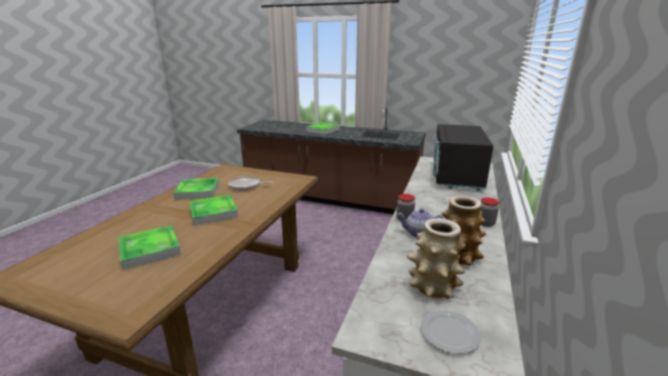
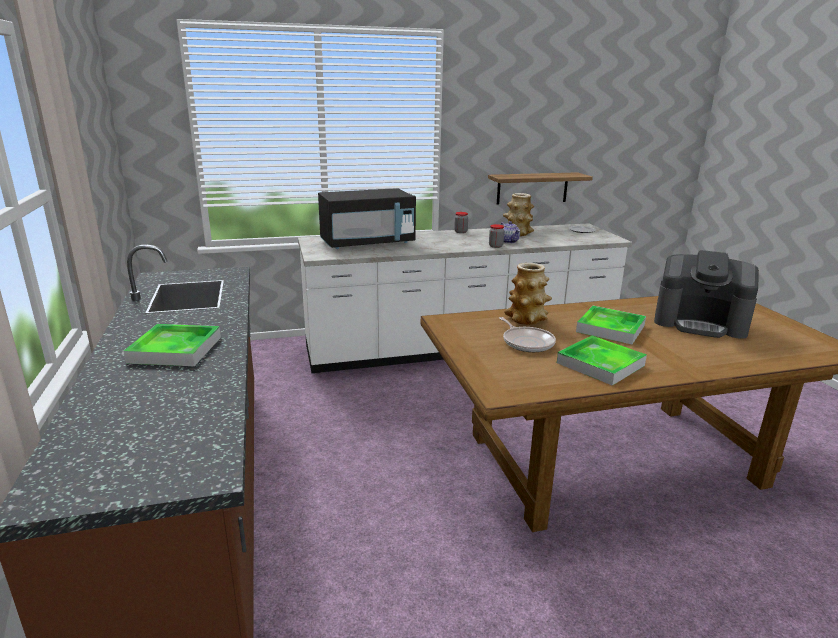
camera: 125 degrees left, 0 degrees up
tray [119,225,181,270] -> coffee machine [654,250,759,339]
vase [407,218,466,299] -> vase moved to [504,263,552,325]
none -> shelf [488,172,593,204]

